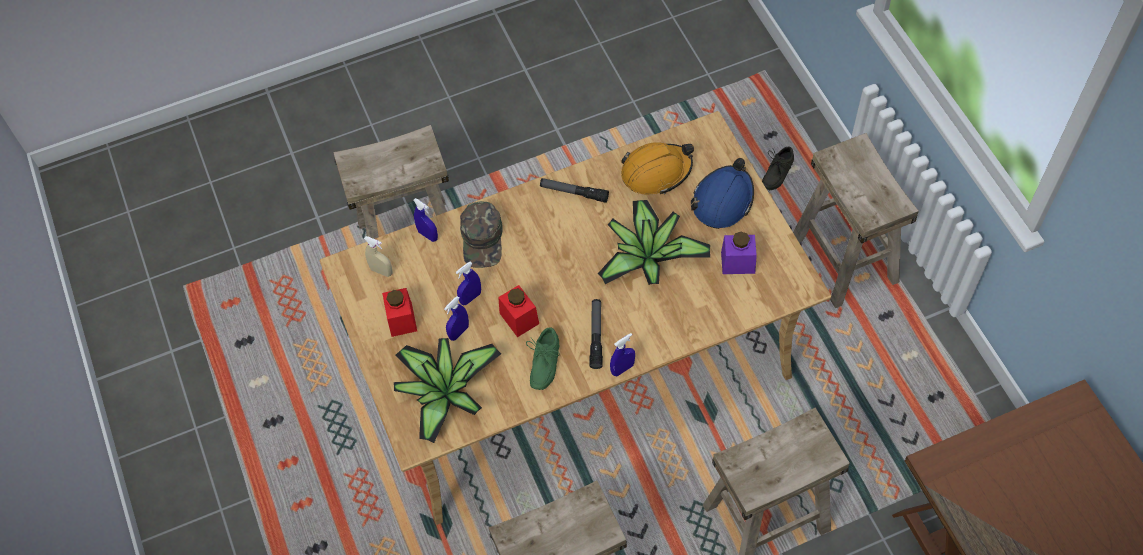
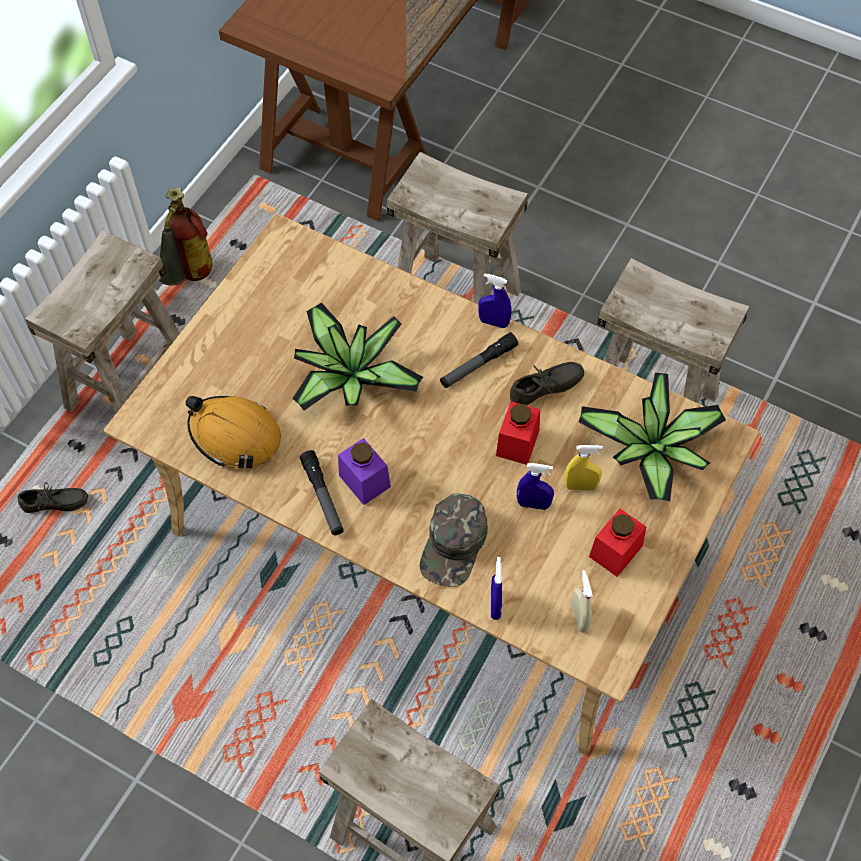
camera: 130 degrees left, 0 degrees up
blue spray bottle [444,296,469,341] -> yellow spray bottle [564,445,603,490]
green cap [460,201,503,268] -> green cap turned 150 degrees clockwise [419,493,488,587]
green shoe [526,327,560,390] -> grey shoe [510,362,584,405]
blue hard hat [691,158,754,229] -> none
purple jar [721,232,757,274] -> purple jar moved to [338,438,391,505]
none -> fire extinguisher [159,187,213,286]

